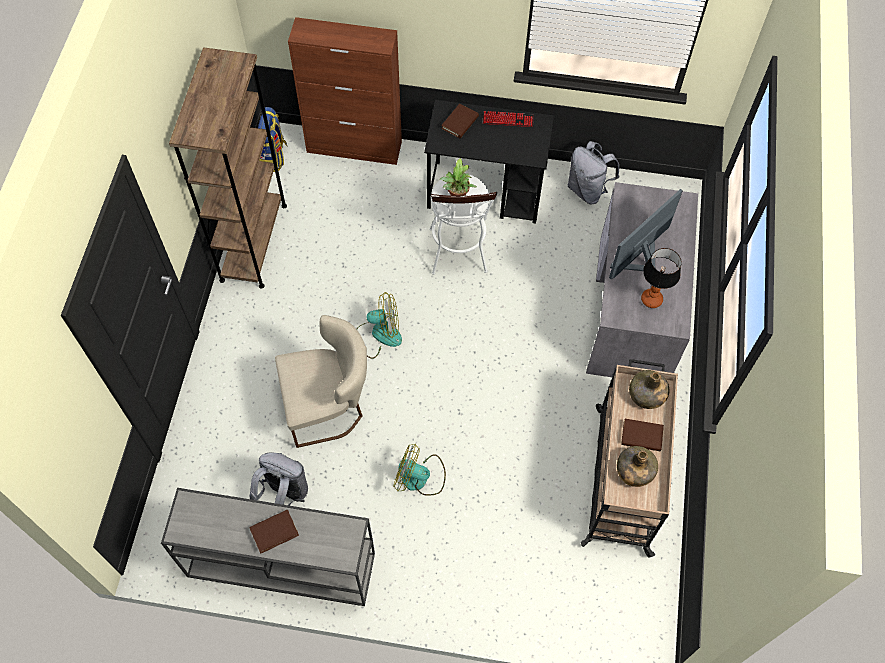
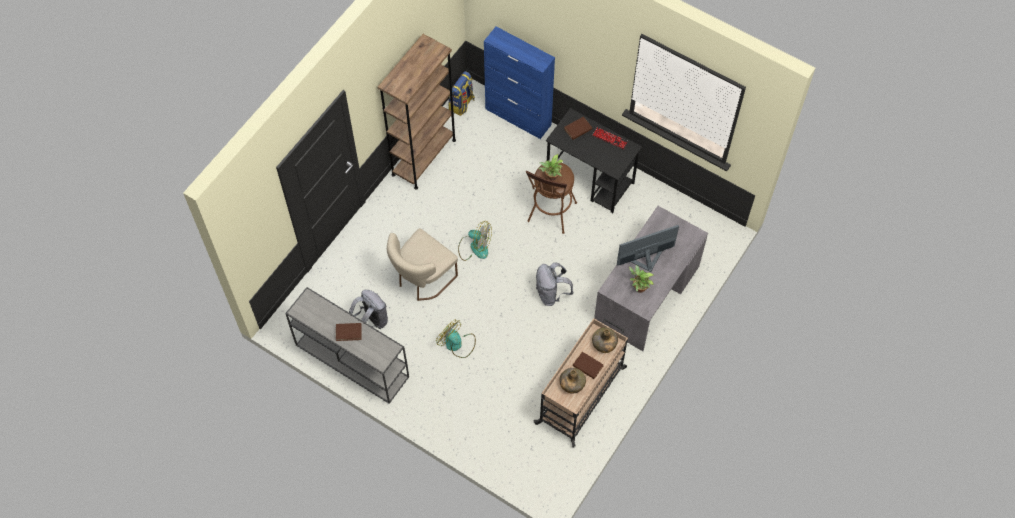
camera: 25 degrees right, 0 degrees up
beige chair [275,315,367,448] -> beige chair turned 120 degrees clockwise [387,228,458,301]
brown cabinet [288,17,402,165] -> blue cabinet [484,27,555,139]
white stool [429,175,497,275] -> brown stool [526,163,577,234]
grey backpack [568,141,619,204] -> grey backpack moved to [536,262,573,306]
table lamp [641,248,682,308] -> potted plant [629,265,654,293]

